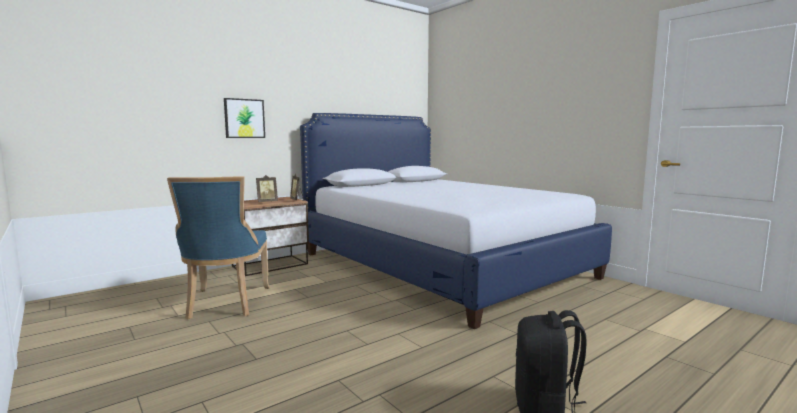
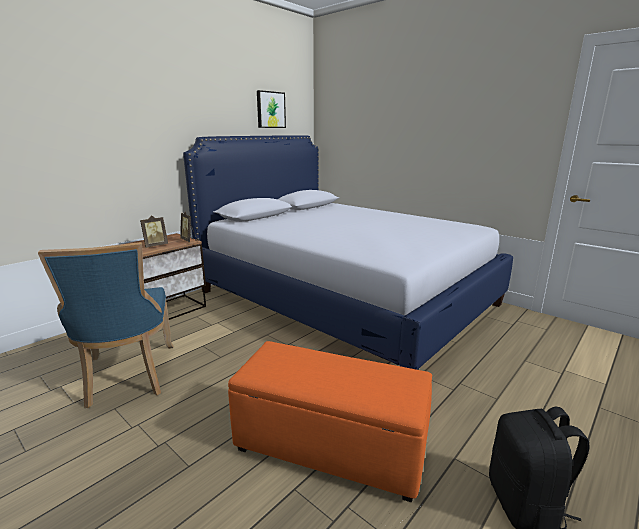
camera: 10 degrees left, 10 degrees up
picture [224,98,265,138] -> picture moved to [257,90,286,128]
none -> orange ottoman [228,341,432,502]

